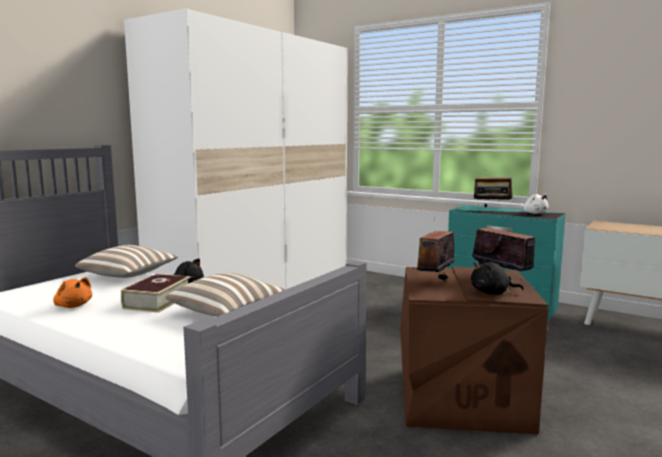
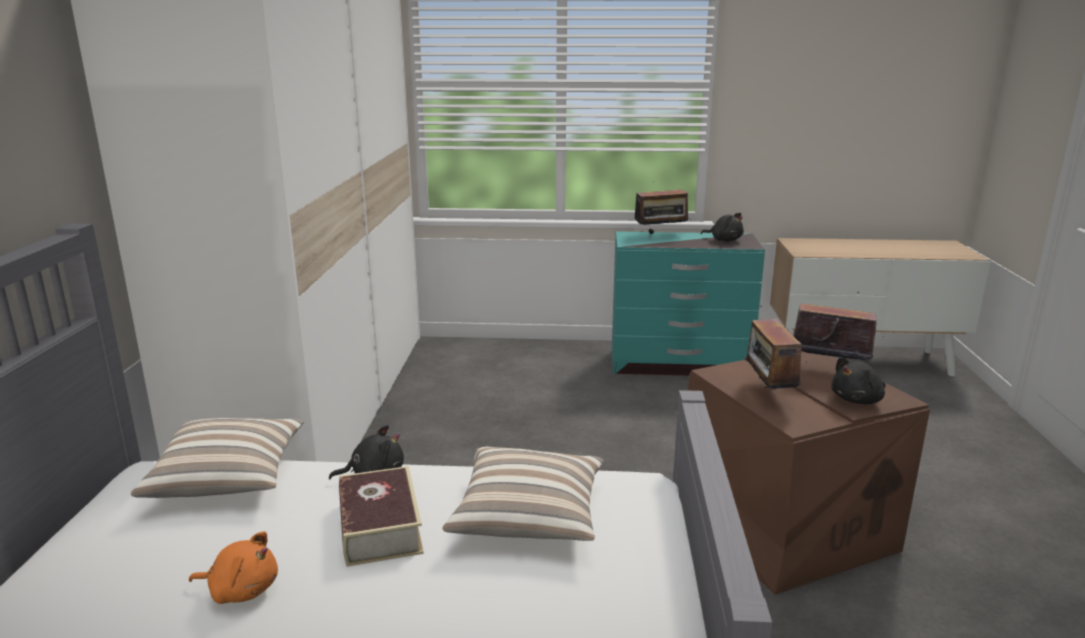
camera: 30 degrees left, 10 degrees up
white plush toy [520,194,548,214] -> black plush toy [701,213,744,241]

